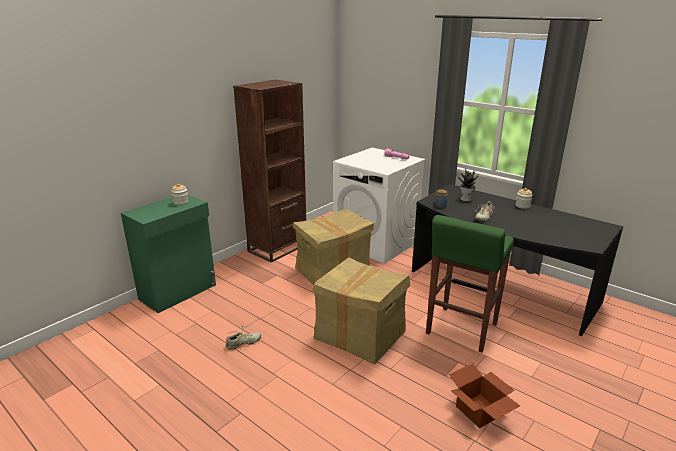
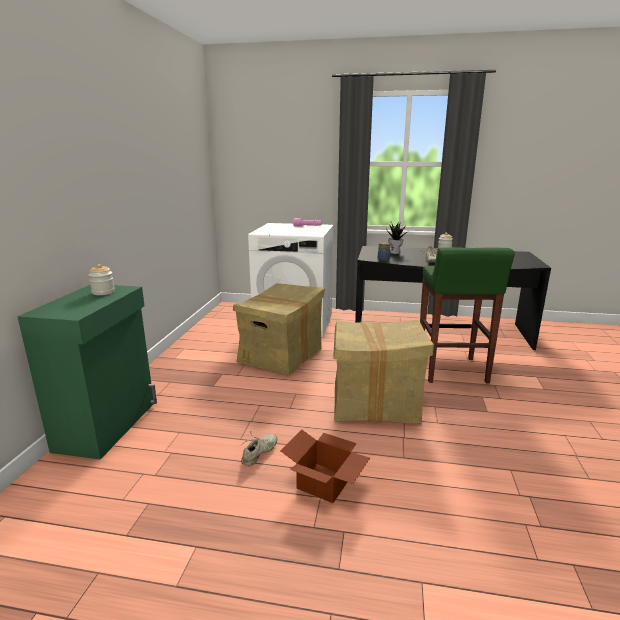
camera: 30 degrees left, 5 degrees down
brown bookcase [233,80,306,263] -> none
cardboard box [449,363,520,428] -> cardboard box moved to [281,429,370,503]

